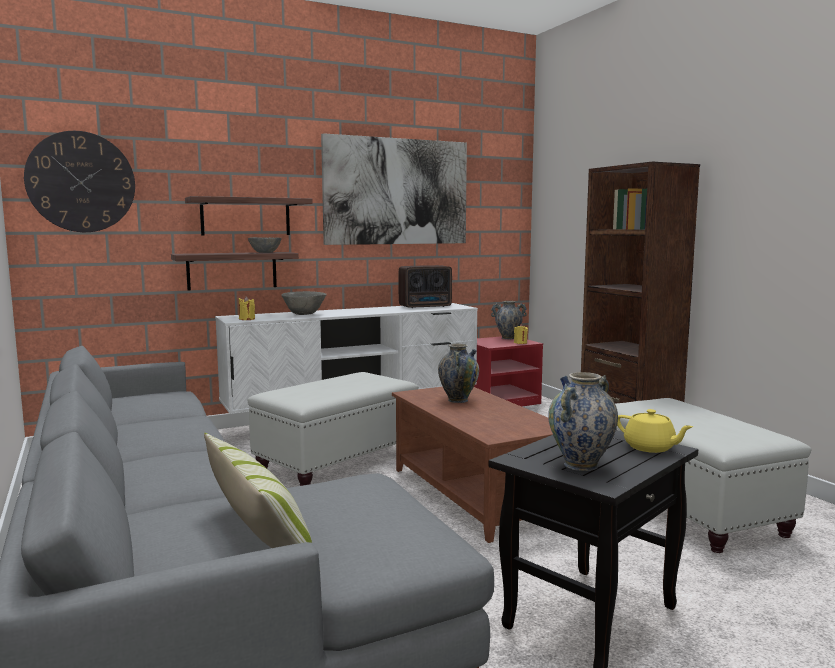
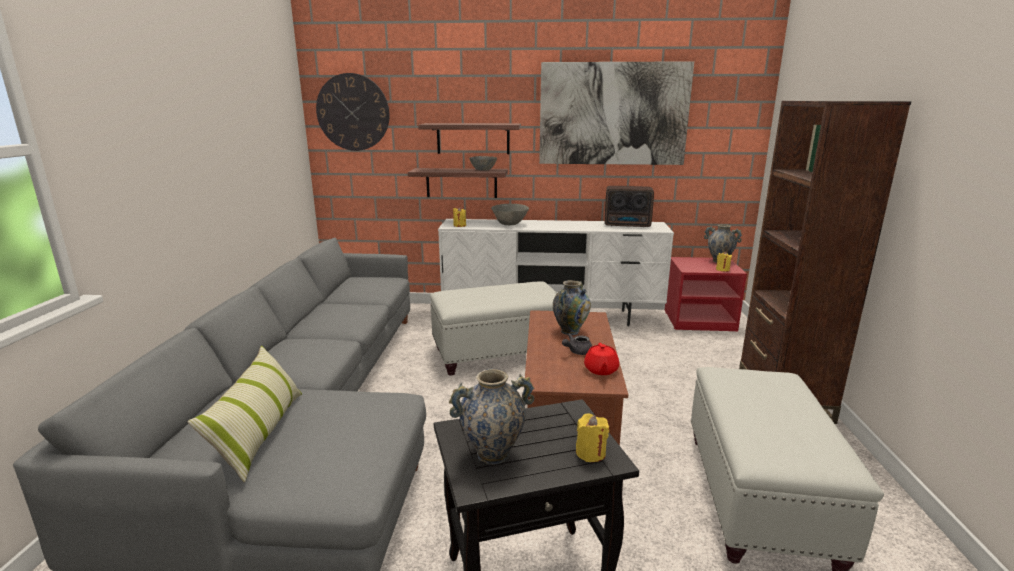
camera: 30 degrees right, 10 degrees up
yellow teapot [617,409,693,453] -> yellow candle [576,414,609,462]
none -> grey teapot [562,334,592,355]
none -> red teapot [584,343,619,375]

